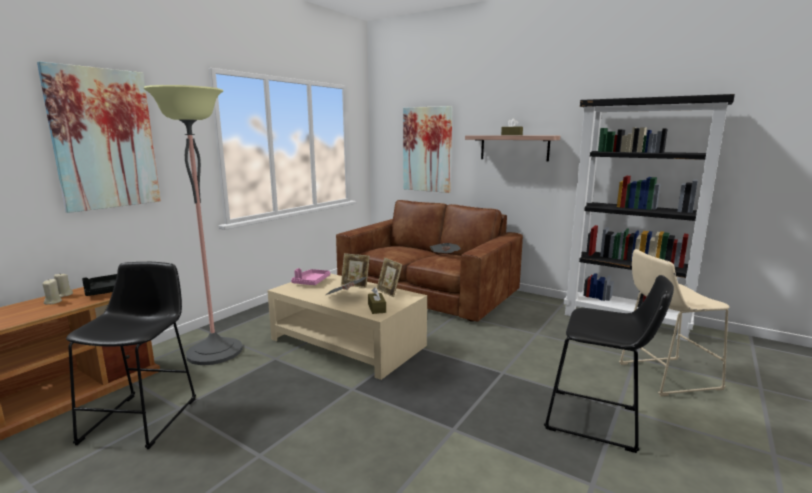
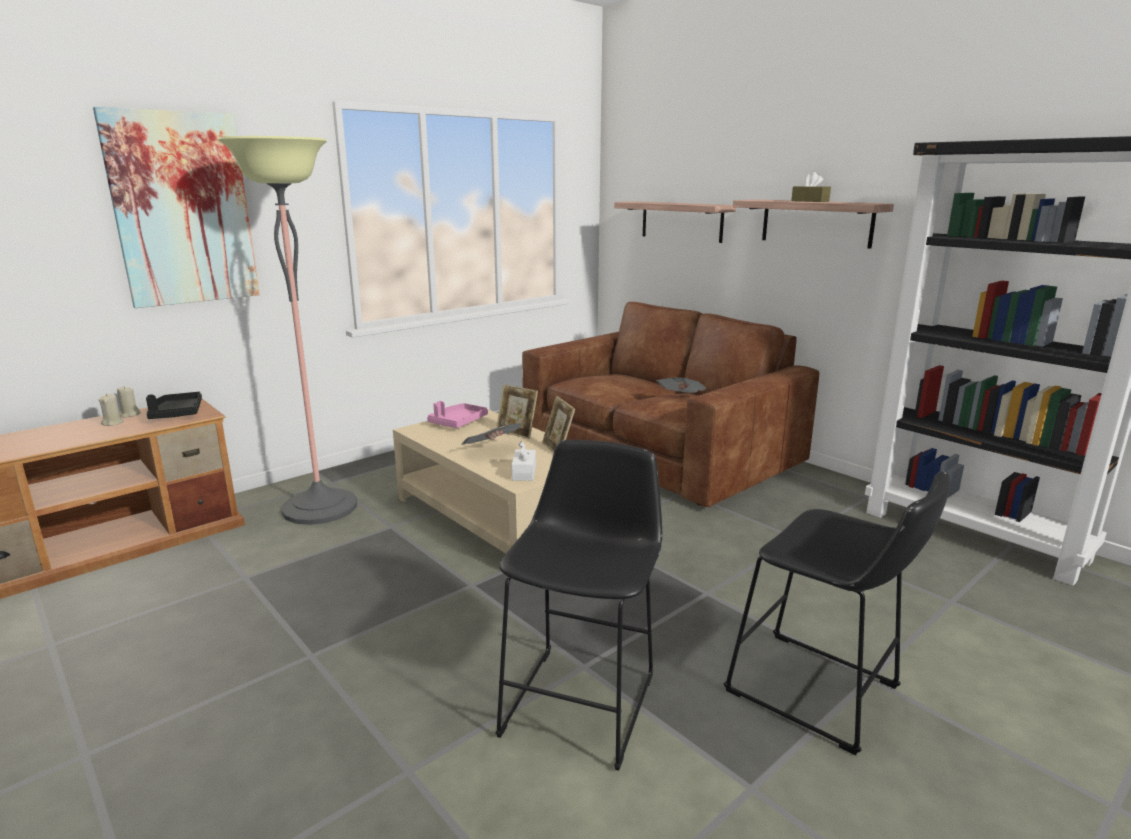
camera: 15 degrees right, 5 degrees up
black stool [66,262,196,449] -> black stool moved to [495,440,662,771]
brown tissue box [368,287,386,314] -> white tissue box [512,441,536,481]
picture [403,106,452,193] -> shelf [614,201,736,243]
beige stool [619,249,730,396] -> none

